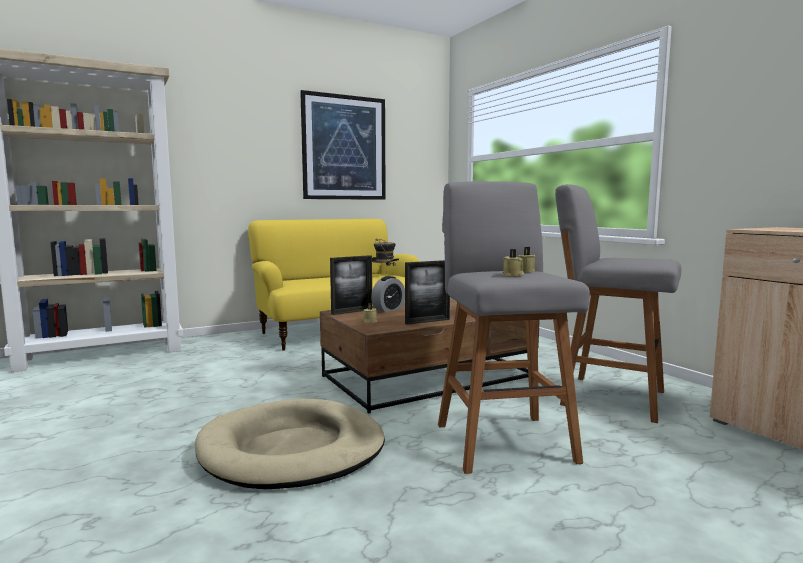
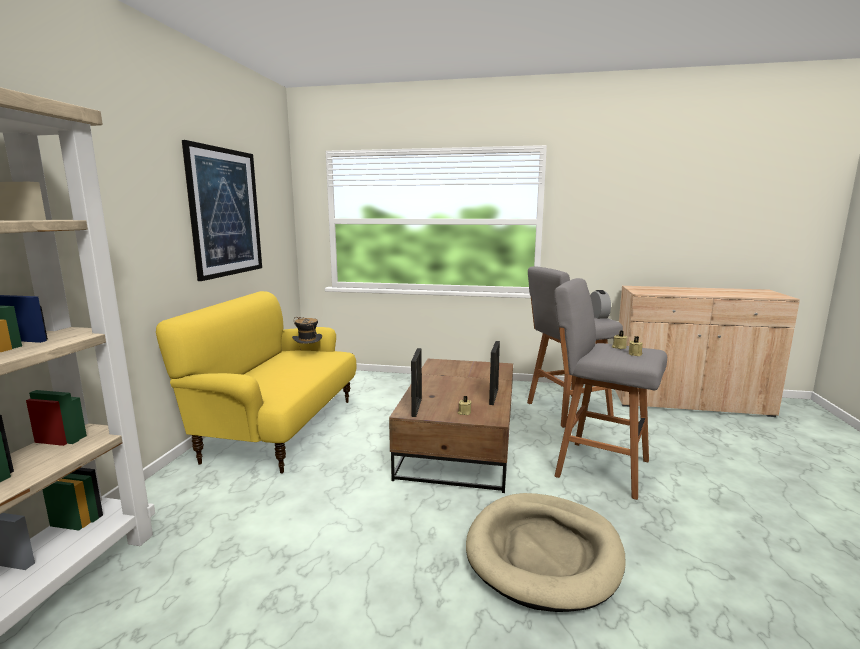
camera: 50 degrees left, 5 degrees up
alarm clock [371,276,405,312] -> alarm clock moved to [590,290,611,319]

